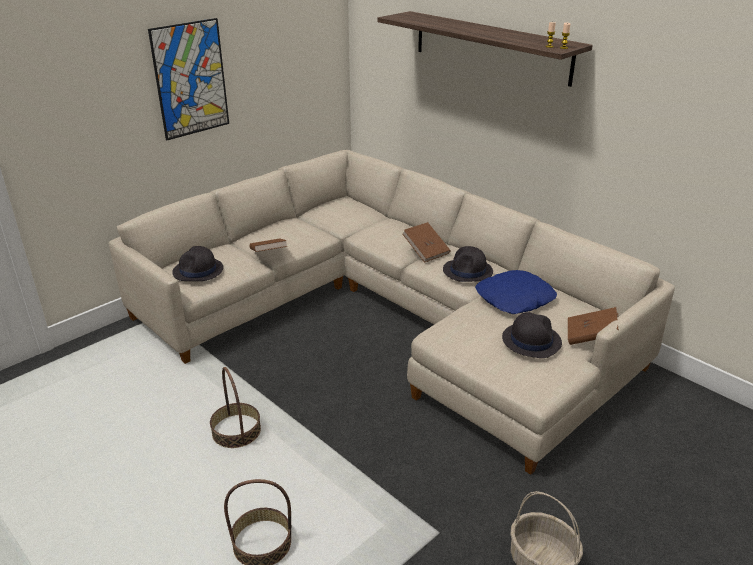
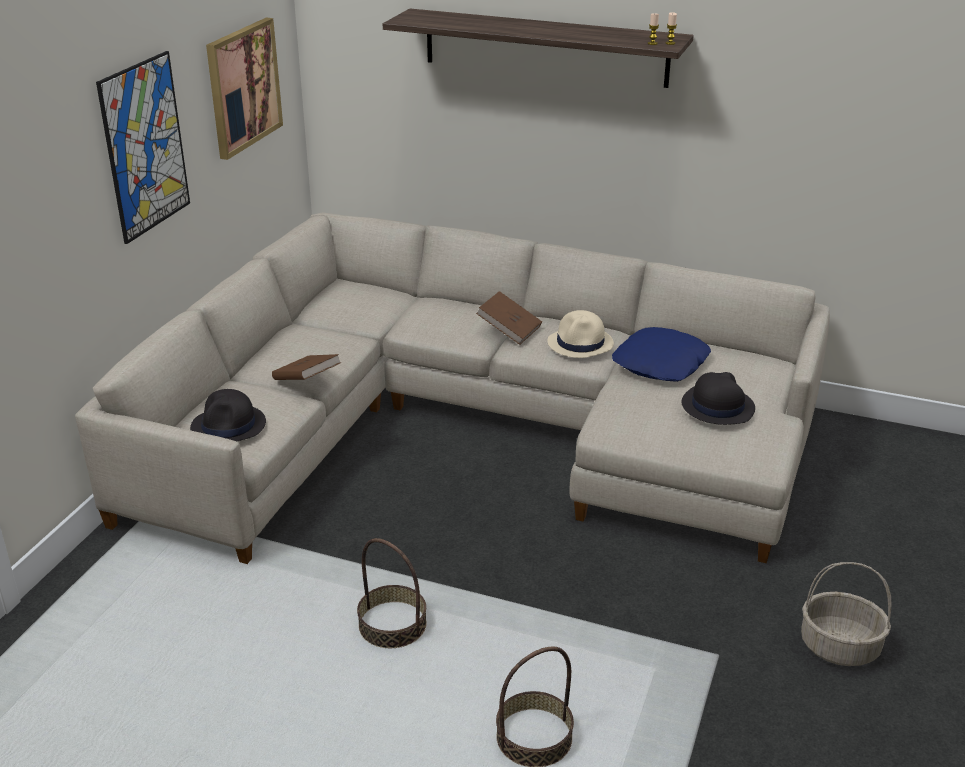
camera: 25 degrees left, 0 degrees up
black hat [443,246,493,282] -> beige hat [547,310,614,358]
brown book [568,307,619,345] -> none
none -> picture [206,18,283,160]

